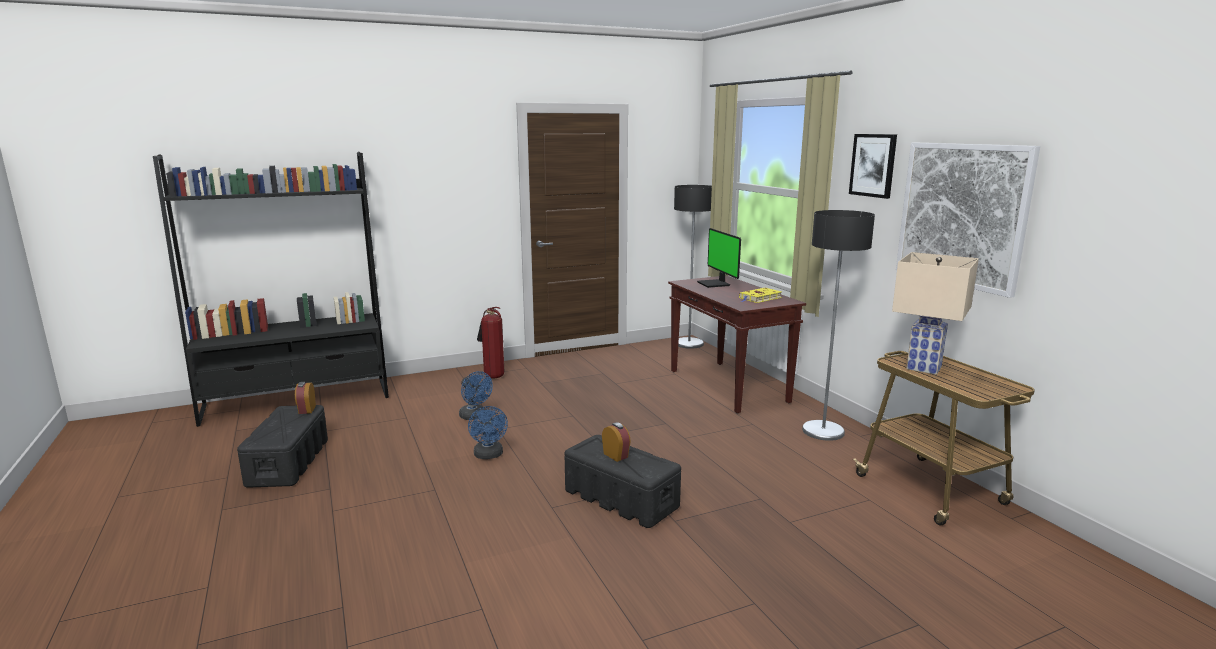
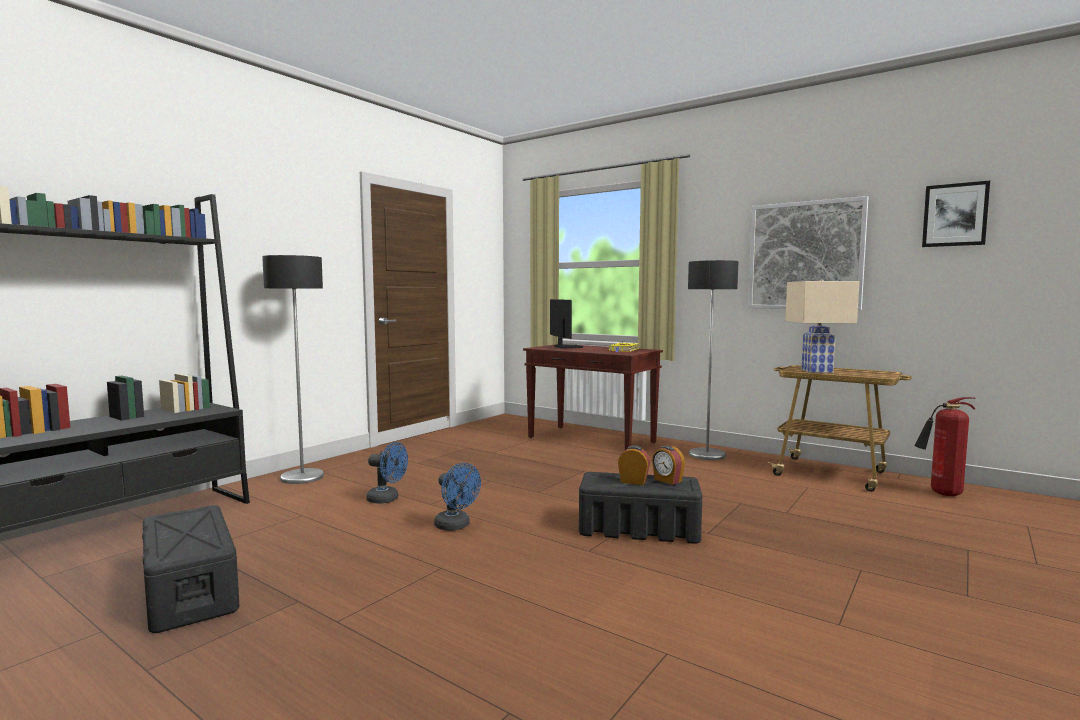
camera: 30 degrees left, 10 degrees down
alarm clock [295,382,316,414] -> alarm clock moved to [652,445,685,485]
fire extinguisher [477,307,504,378] -> fire extinguisher moved to [914,397,976,496]
floor lamp [674,185,712,349] -> floor lamp moved to [262,255,324,484]
monitor [697,228,741,288] -> monitor turned 150 degrees counterclockwise [550,299,583,348]
picture [849,134,897,199] -> picture moved to [922,181,990,247]

